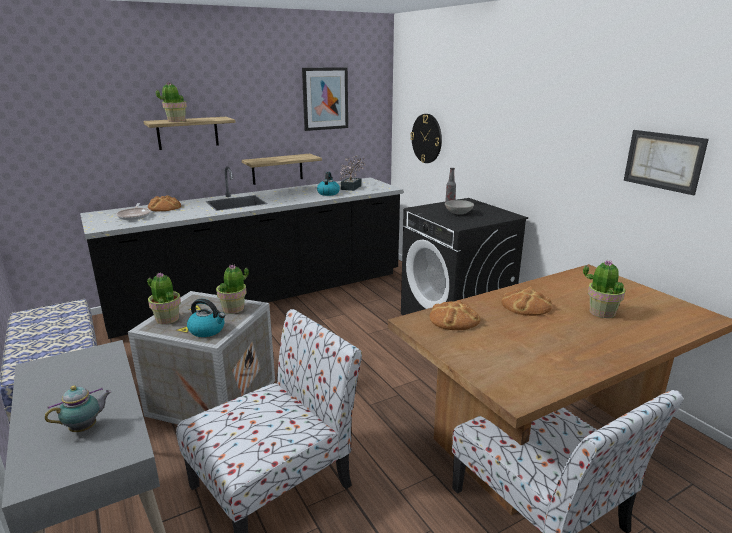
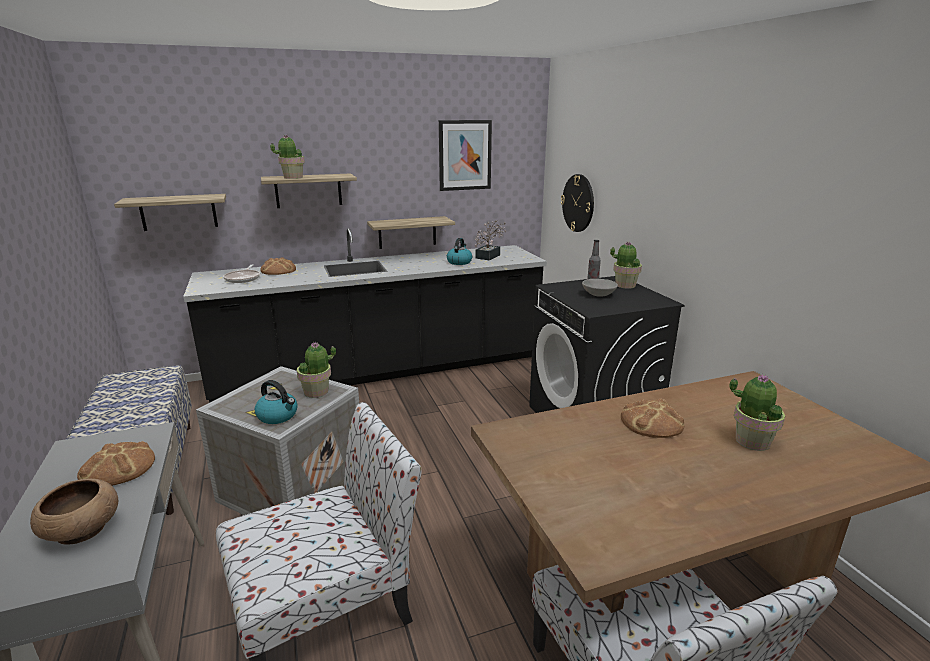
camera: 10 degrees right, 0 degrees up
teapot [45,385,111,432] -> brown bowl [30,479,118,545]
potted plant [147,272,181,325] -> potted plant moved to [610,241,642,289]
bread [430,300,480,330] -> bread moved to [77,441,155,486]
picture [624,130,709,195] -> none
none -> shelf [114,194,226,231]

